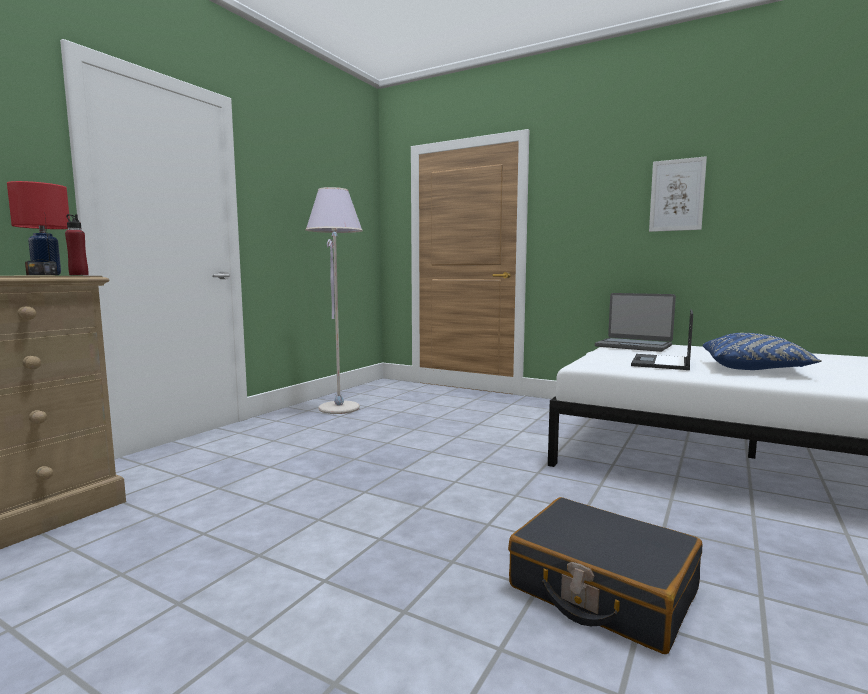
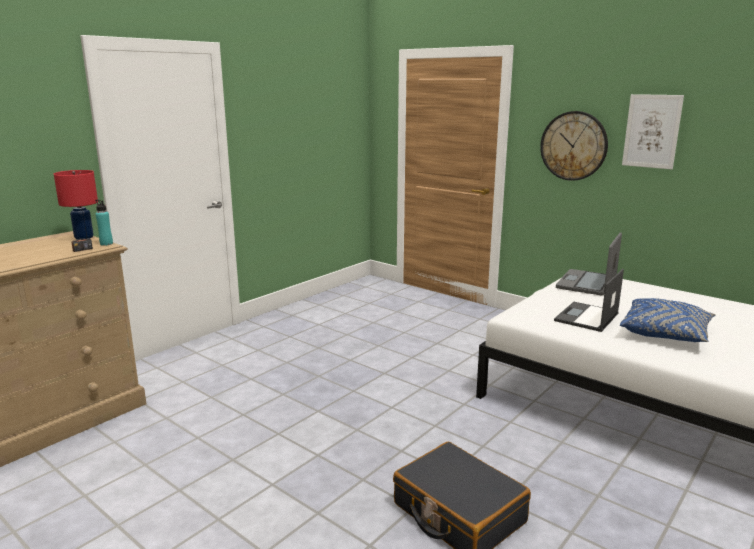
camera: 10 degrees right, 10 degrees up
red bottle [65,214,89,275] -> turquoise bottle [96,199,113,246]
grey floor lamp [305,187,363,414] -> none
laptop [595,293,676,352] -> laptop turned 75 degrees clockwise [556,232,622,296]
none -> wall clock [540,111,608,181]

